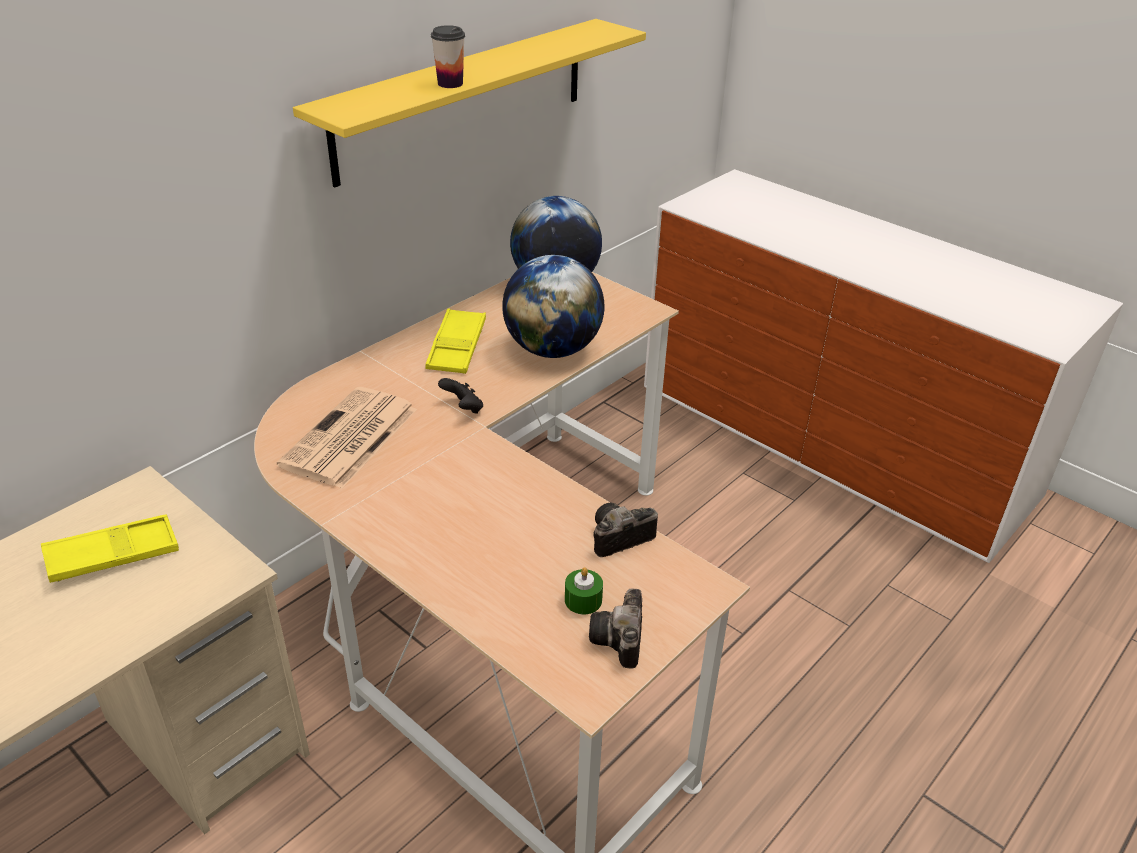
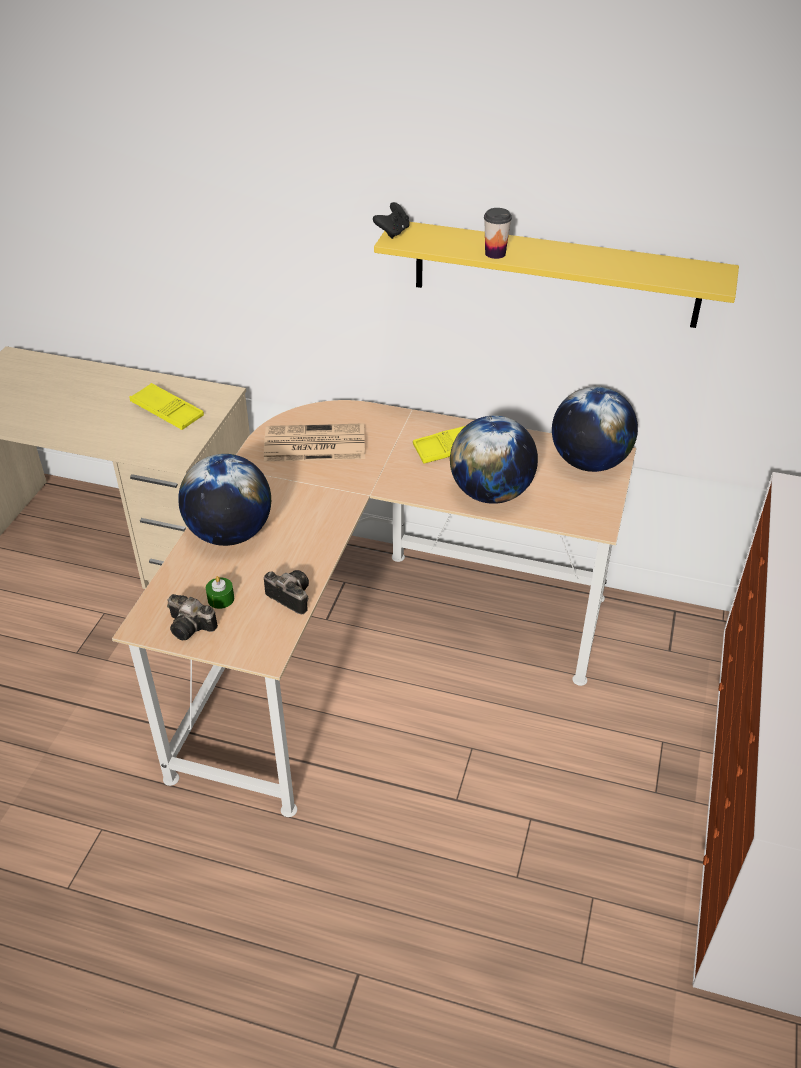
camera: 65 degrees right, 5 degrees up
black game controller [438,378,483,414] -> black game controller moved to [373,202,410,239]
camera [589,589,642,669] -> camera turned 135 degrees counterclockwise [167,594,218,640]
none -> globe [178,454,271,546]

